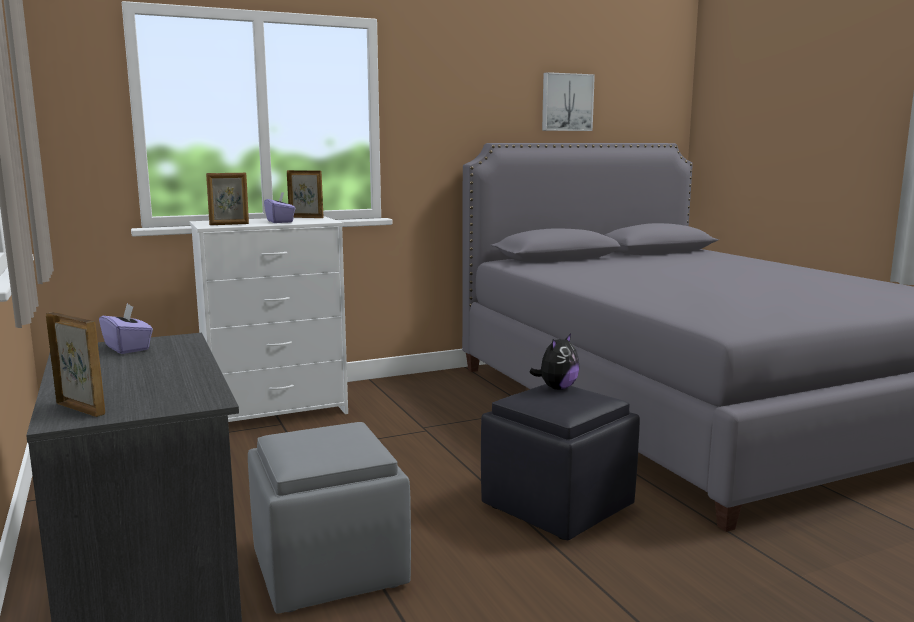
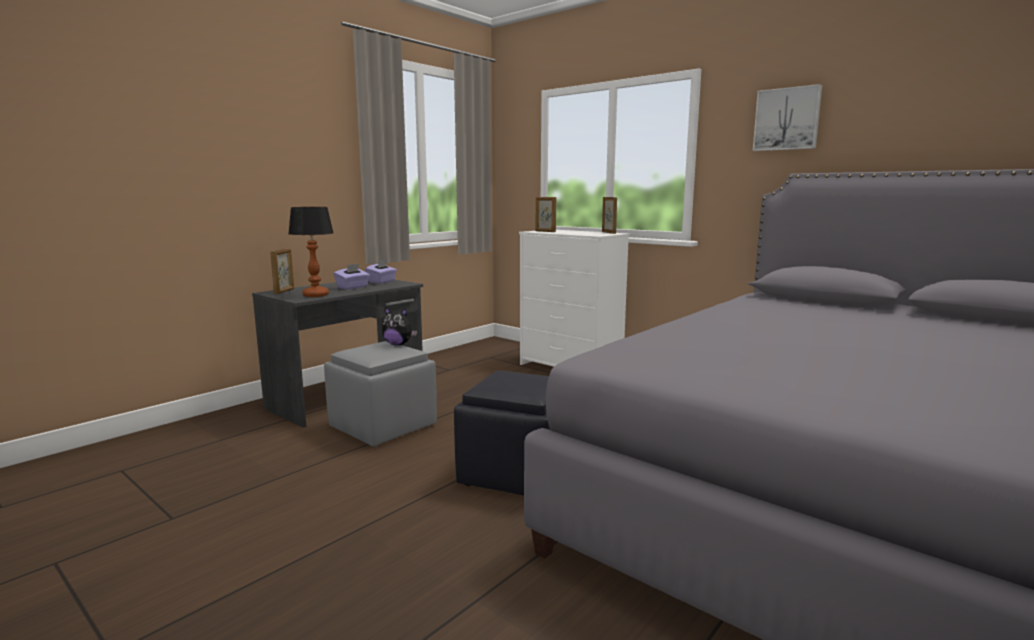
camera: 65 degrees right, 0 degrees up
purple tissue box [264,192,296,223] -> purple tissue box moved to [334,264,370,289]
plush toy [529,333,580,390] -> plush toy moved to [382,307,417,345]
picture [542,72,595,131] -> picture moved to [753,84,822,151]
none -> table lamp [289,207,333,297]

